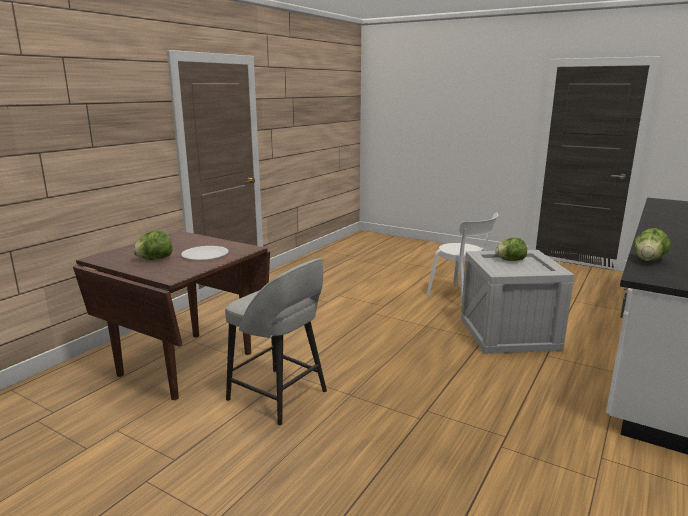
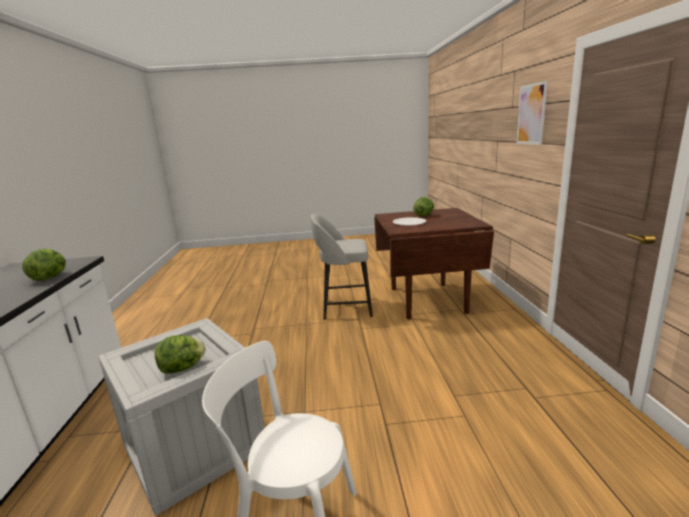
camera: 145 degrees right, 0 degrees up
none -> picture [516,81,548,145]

